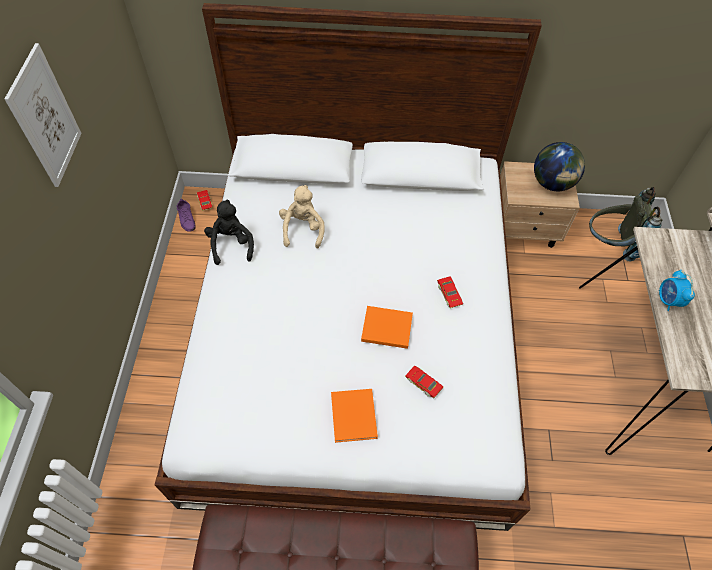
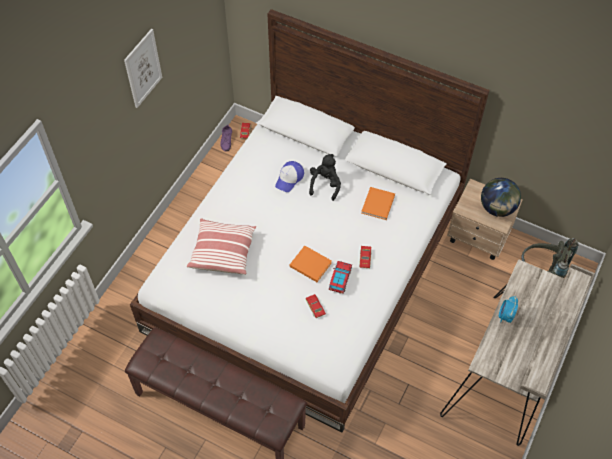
camera: 25 degrees right, 0 degrees up
black plush toy [204,199,254,265] -> black plush toy moved to [309,154,341,201]
beige plush toy [279,185,325,248] -> cap [275,161,304,192]
orange book [331,389,378,443] -> orange book moved to [362,187,395,220]
none -> pillow [187,218,256,275]
none -> toy car [329,261,352,294]

